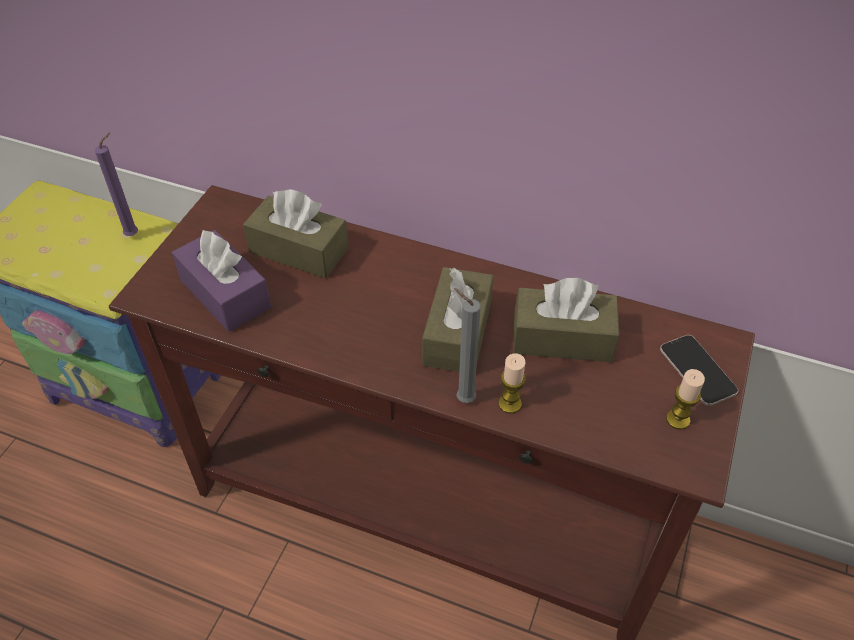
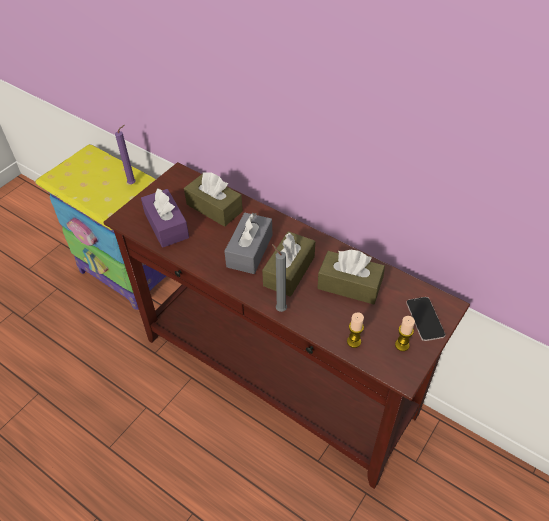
camera: 15 degrees right, 0 degrees up
candle [499,353,526,414] -> candle moved to [347,312,364,348]
none -> grey tissue box [224,213,272,274]

